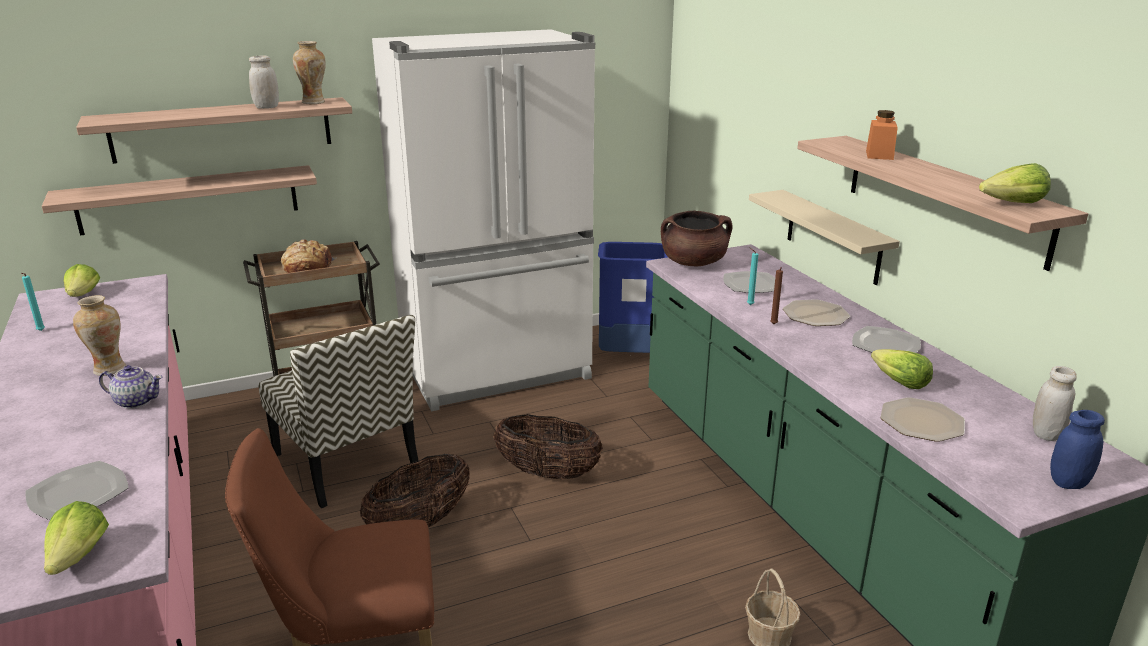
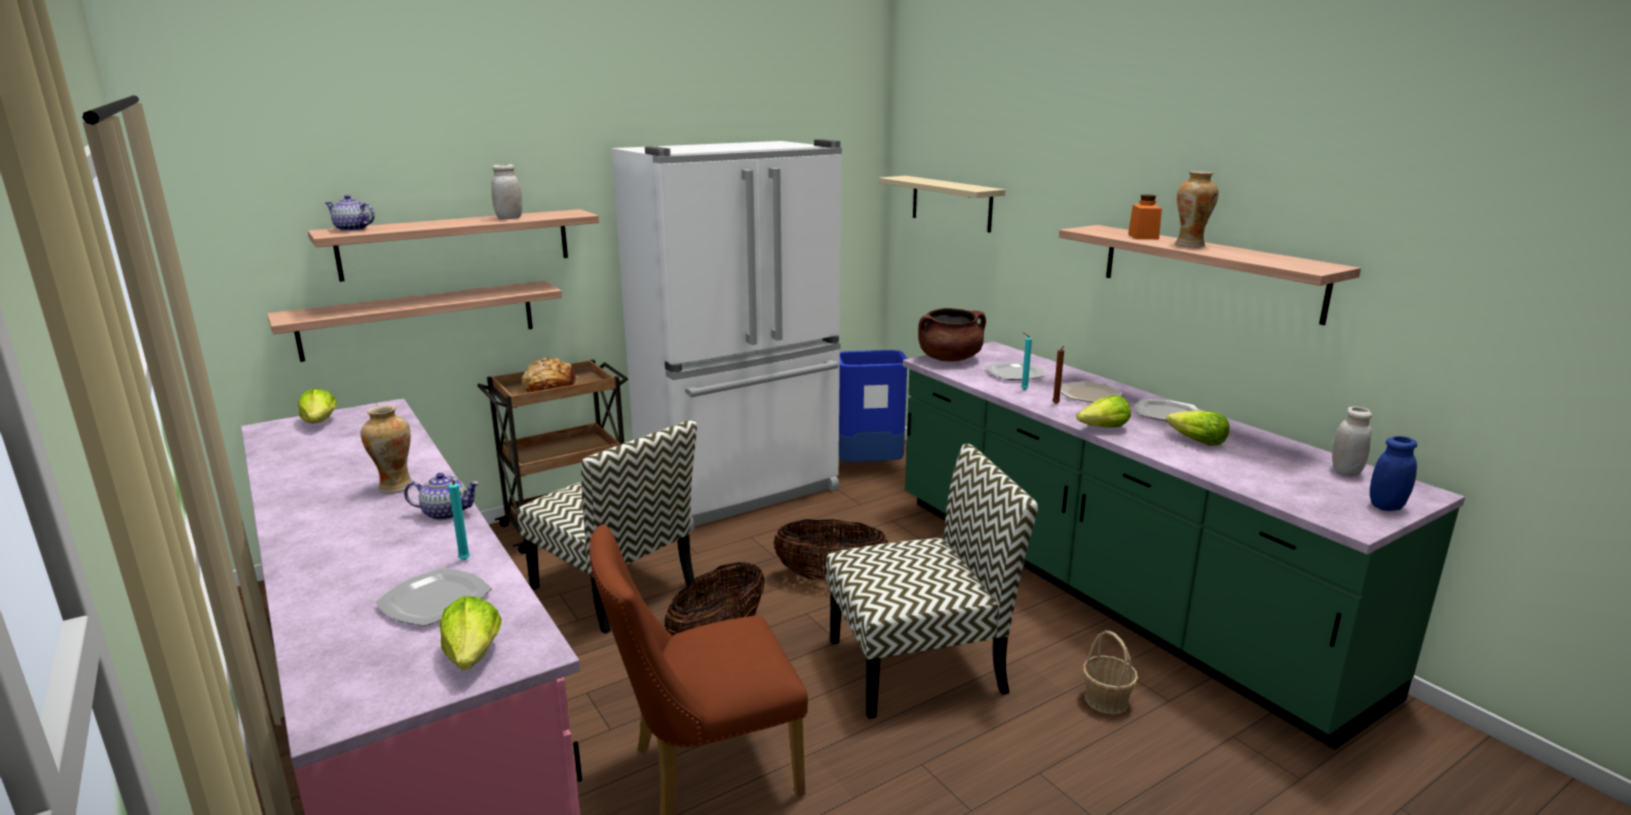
camera: 10 degrees left, 5 degrees down
turquoise candle [21,273,45,331] -> turquoise candle moved to [449,480,470,560]
vase [293,41,326,104] -> vase moved to [1175,171,1219,247]
beige shelf [749,190,900,285] -> beige shelf moved to [879,176,1005,233]
plate [880,397,965,442] -> none
lettuce [979,163,1051,203] -> lettuce moved to [1076,395,1131,428]
none -> teapot [325,195,375,231]
none -> chair [826,443,1038,719]

